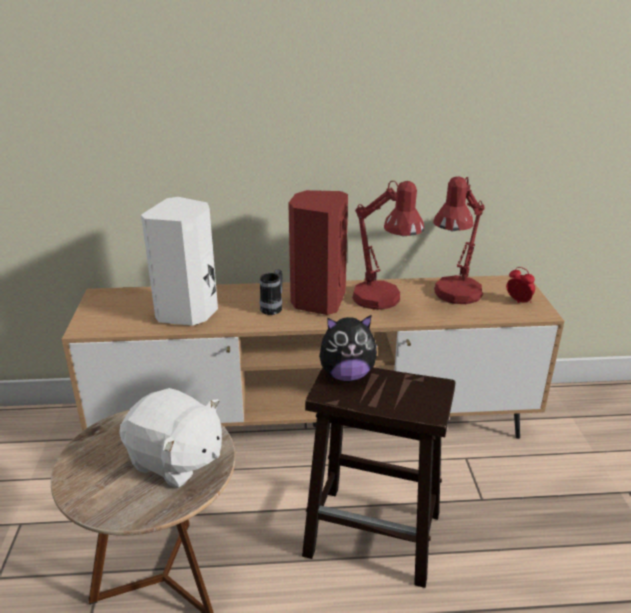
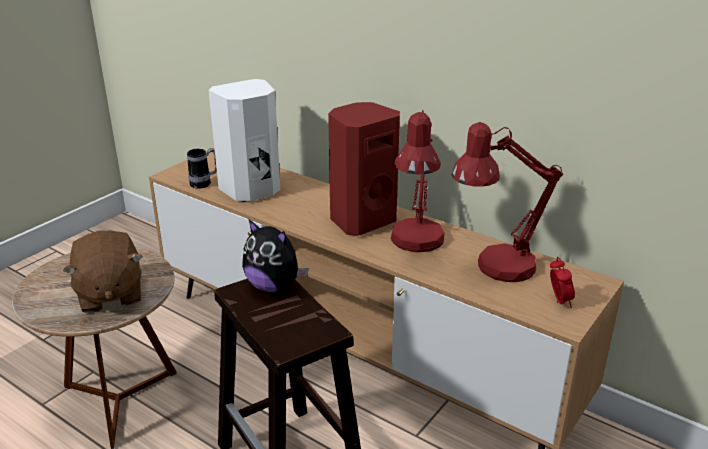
camera: 40 degrees right, 0 degrees up
white plush toy [119,388,222,488] -> brown plush toy [63,230,142,313]
mug [260,269,282,315] -> mug moved to [187,148,217,189]

